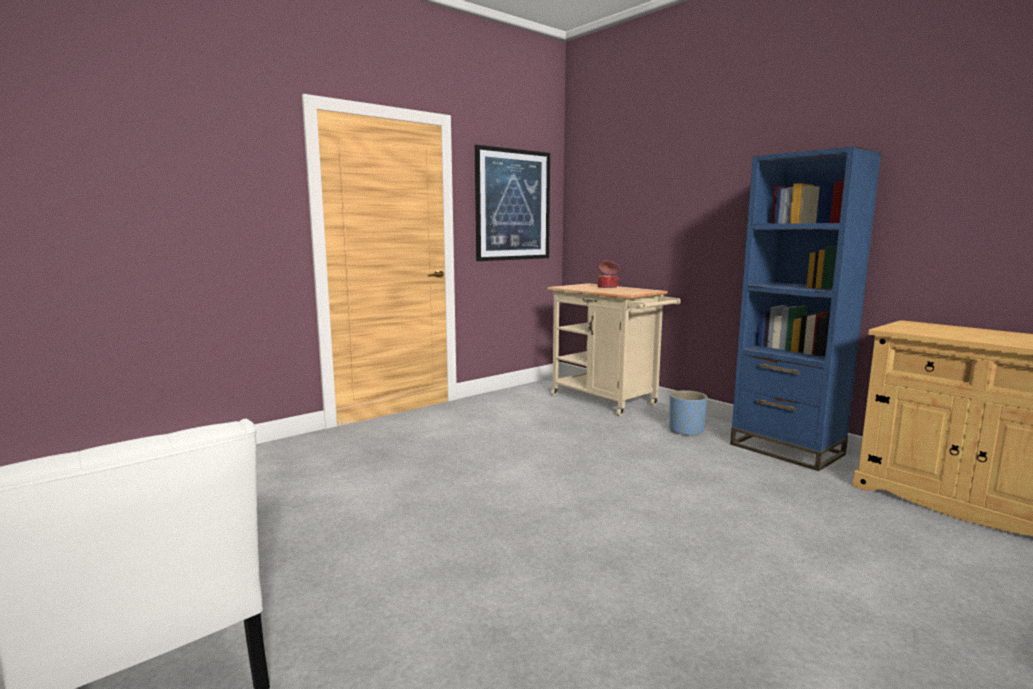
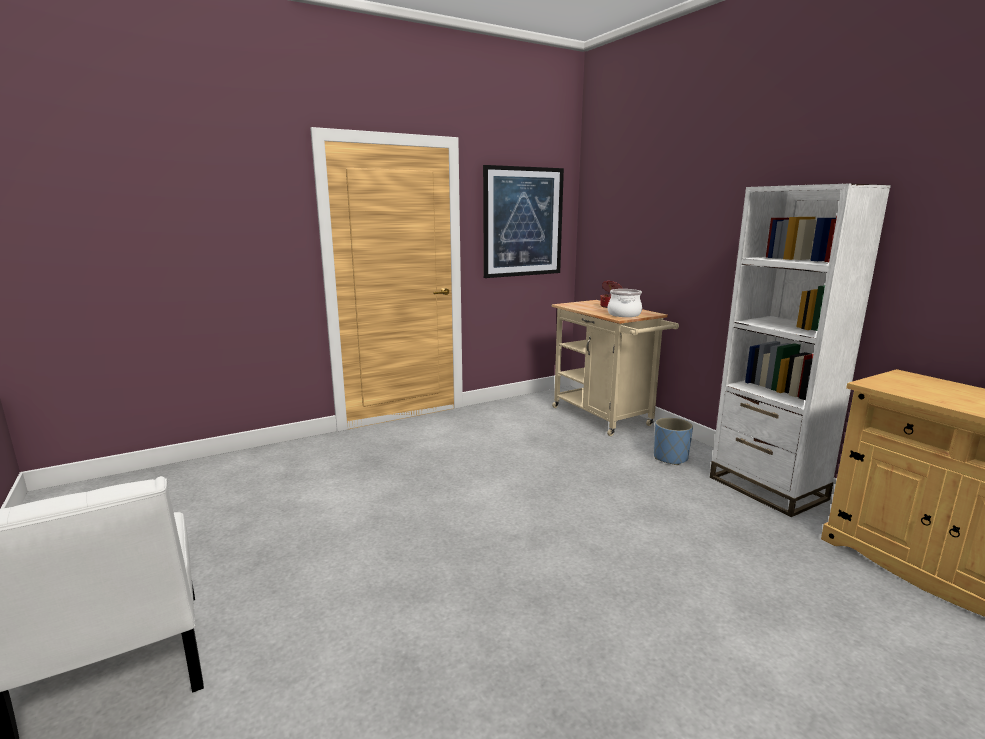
camera: 10 degrees right, 5 degrees up
blue bookcase [730,147,881,471] -> white bookcase [710,183,891,517]
none -> cooking pot [608,289,642,317]

